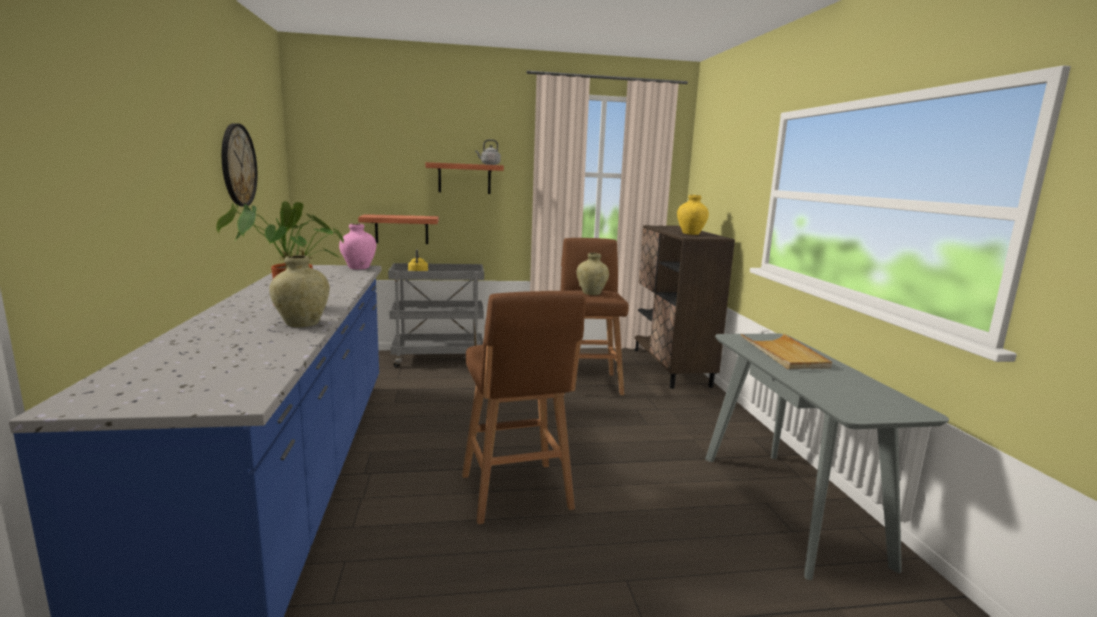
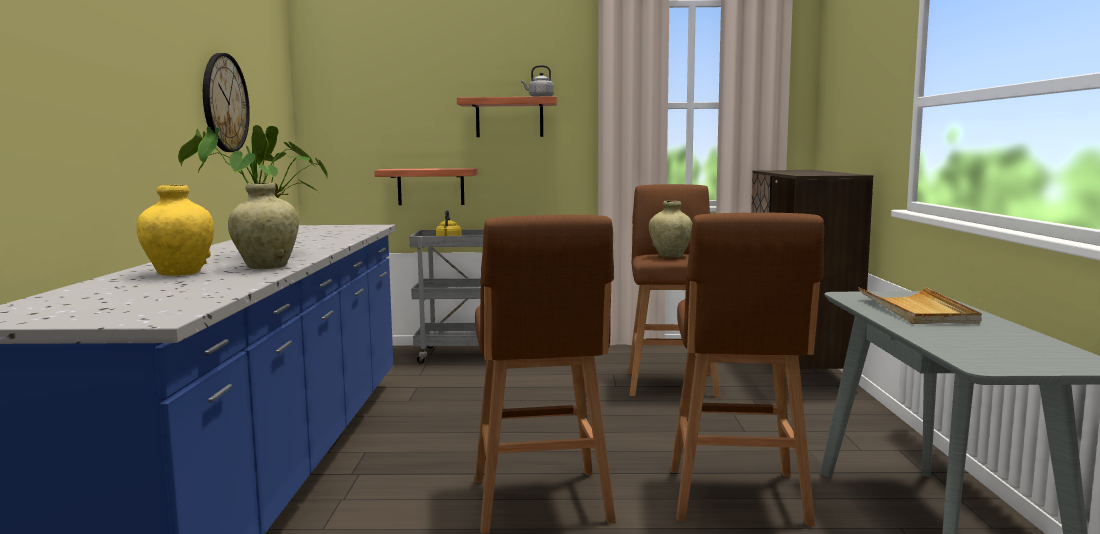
camera: 10 degrees right, 5 degrees down
pink vase [339,223,376,269] -> none
yellow vase [677,195,709,235] -> yellow vase moved to [136,185,214,276]
none -> brown stool [670,213,824,526]

